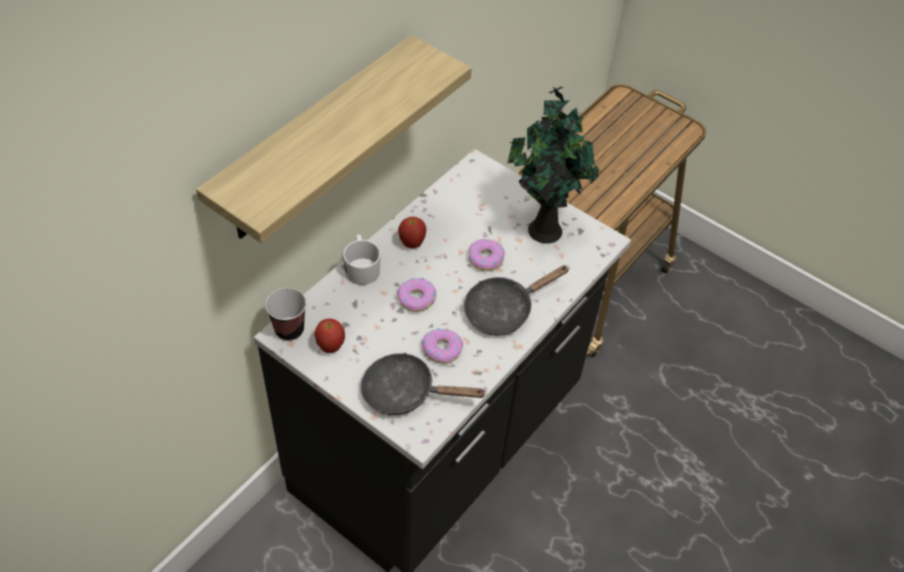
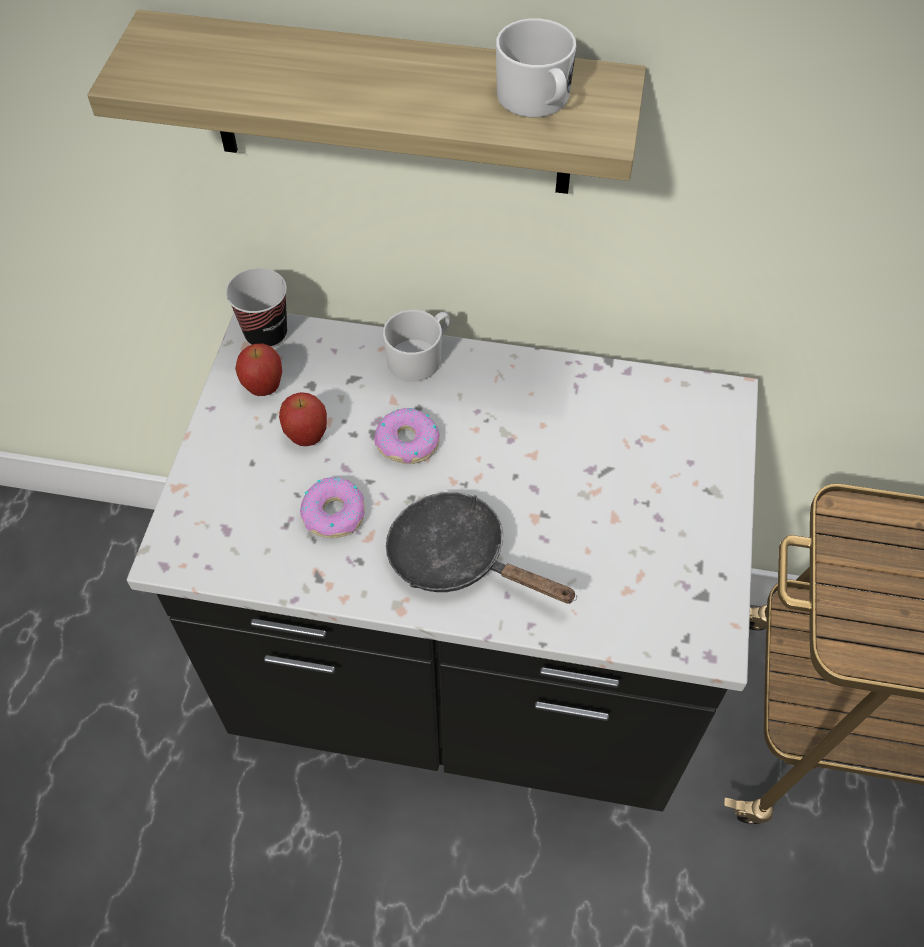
camera: 65 degrees right, 5 degrees up
black frying pan [360,352,487,415] -> none
apple [398,216,427,248] -> apple moved to [279,392,327,446]
donut [469,239,505,271] -> none
potted plant [507,87,599,244] -> none
none -> white mug [496,18,577,117]

